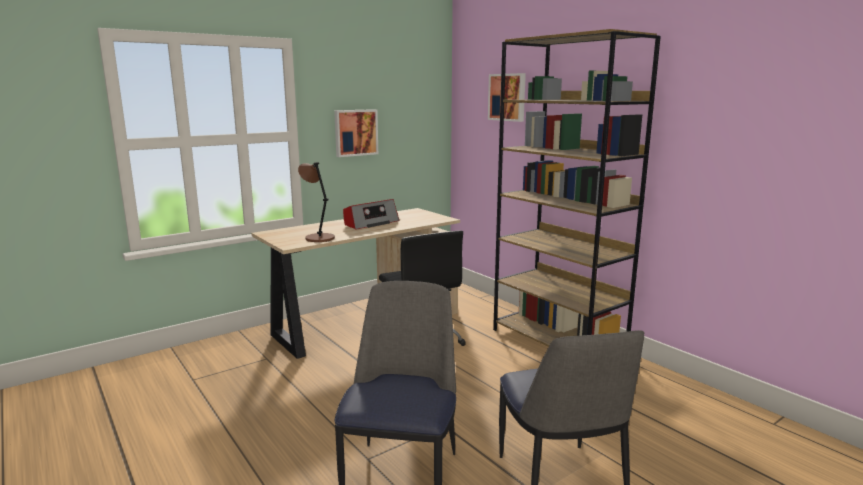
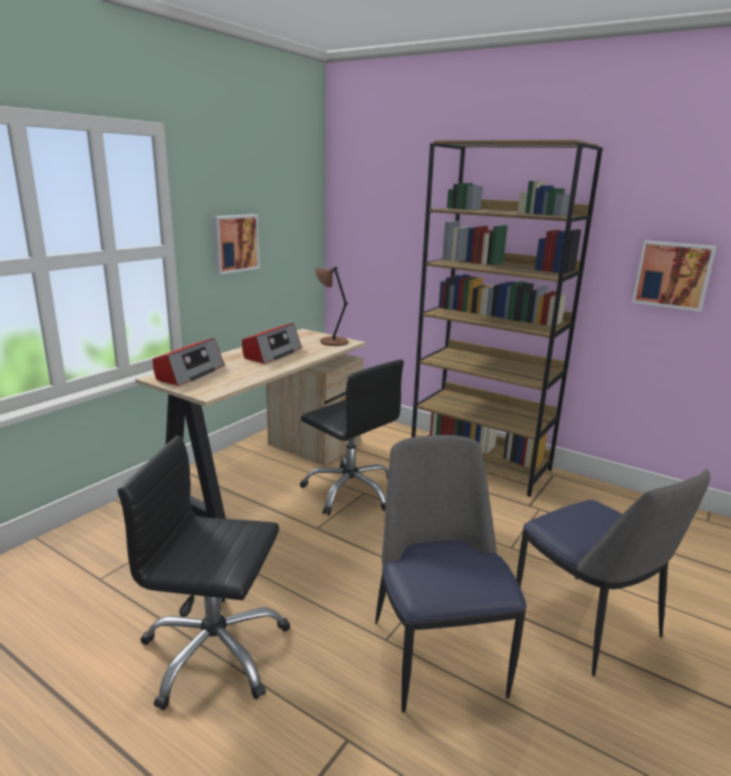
camera: 20 degrees left, 5 degrees up
brown table lamp [298,162,335,242] -> brown table lamp moved to [315,267,348,346]
picture [488,73,526,122] -> picture moved to [632,241,716,312]
none -> black office chair [118,436,291,710]
none -> radio [153,338,225,386]

